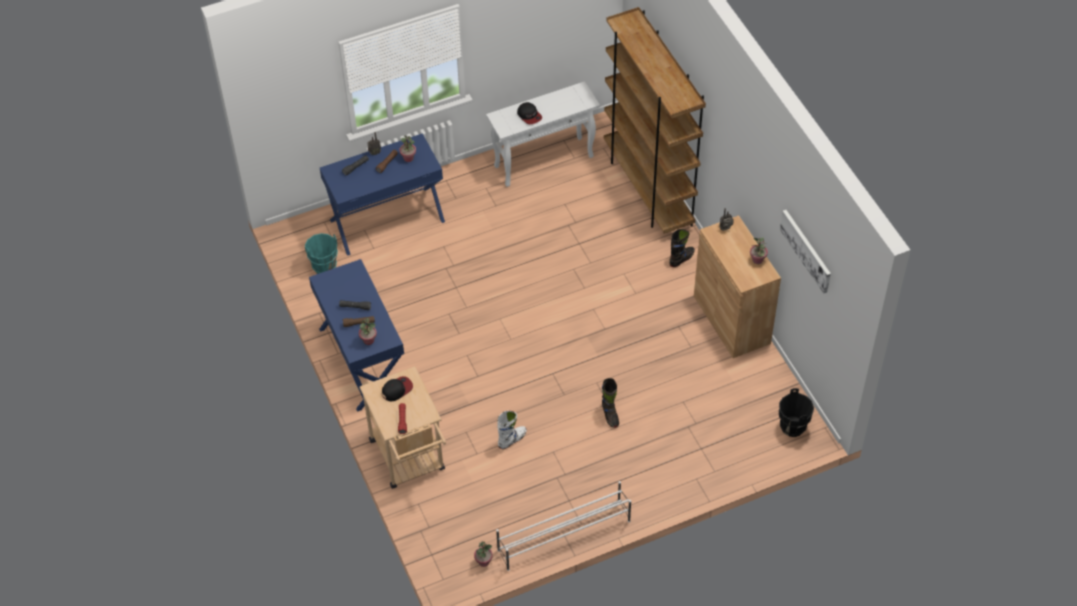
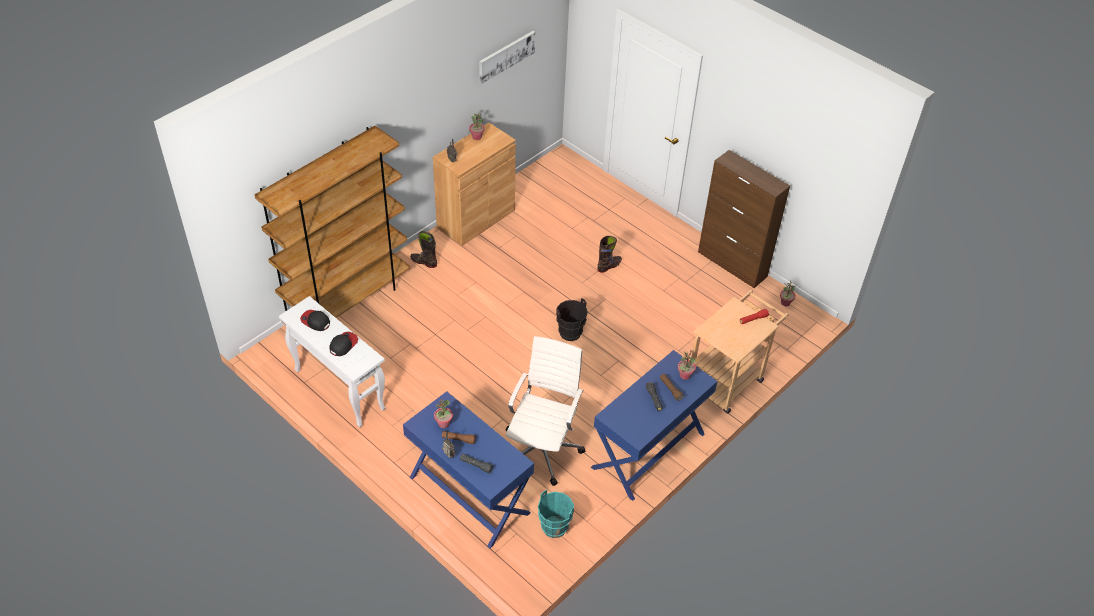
camera: 115 degrees left, 5 degrees down
cap [382,376,413,401] -> cap moved to [300,310,330,331]
white shoe rack [496,481,631,571] -> brown cabinet [698,150,790,288]
white boot [497,411,527,449] -> none
black bucket [779,388,814,437] -> black bucket moved to [556,298,588,341]
none -> white office chair [506,336,585,486]

